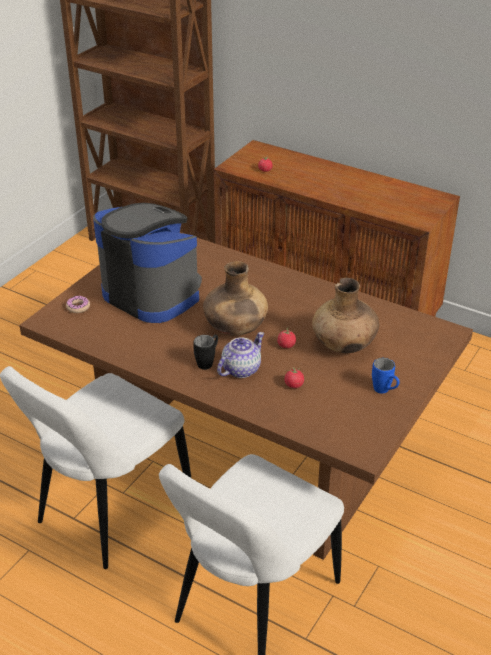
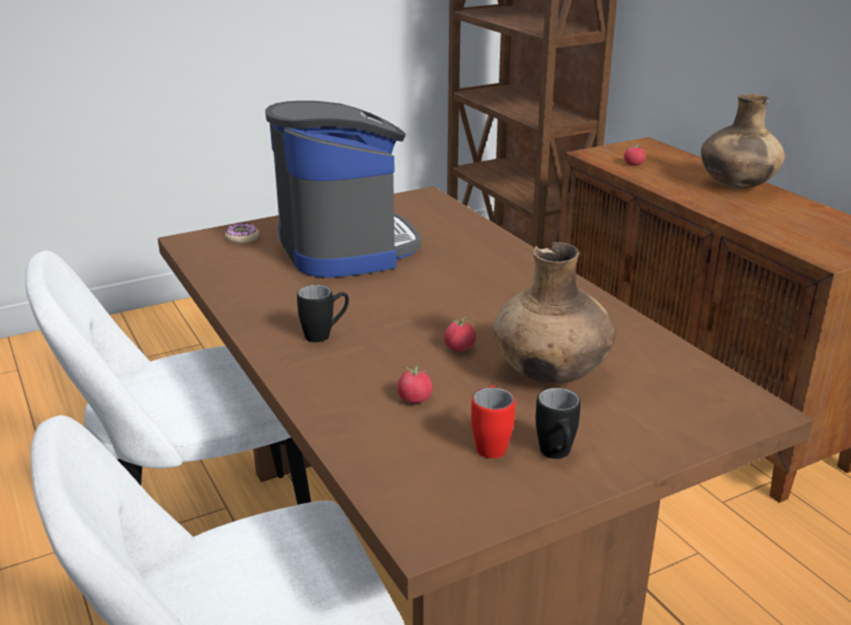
camera: 30 degrees right, 10 degrees down
brown vase [203,261,268,336] -> brown vase moved to [701,94,785,189]
teapot [217,332,265,378] -> none
blue mug [372,358,399,393] -> black mug [536,388,581,459]
none -> red mug [471,385,515,458]

